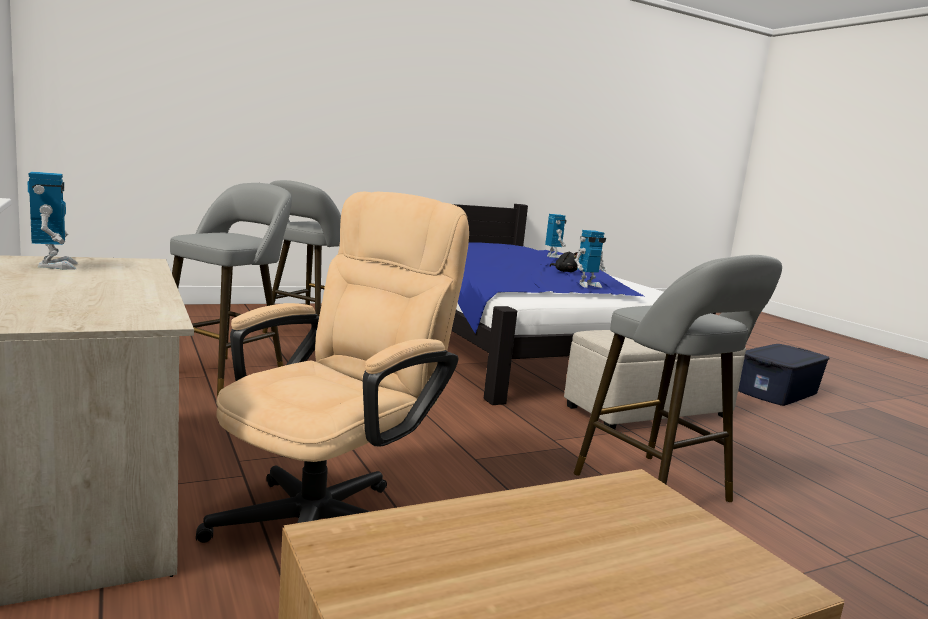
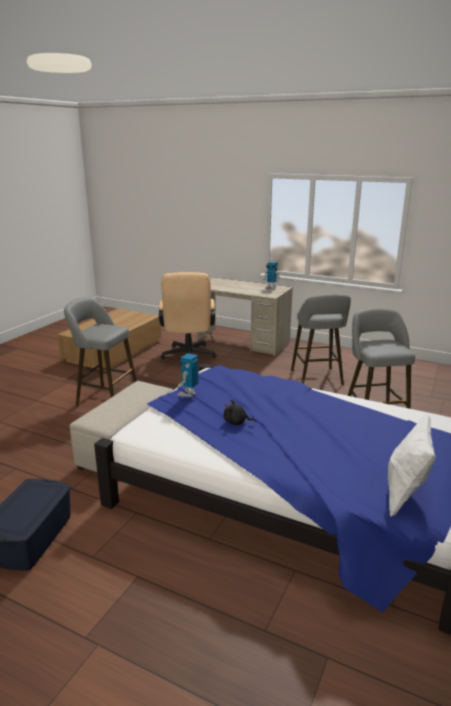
camera: 145 degrees right, 10 degrees up
toy robot [545,214,567,258] -> none
none -> white pillow [388,413,436,516]

